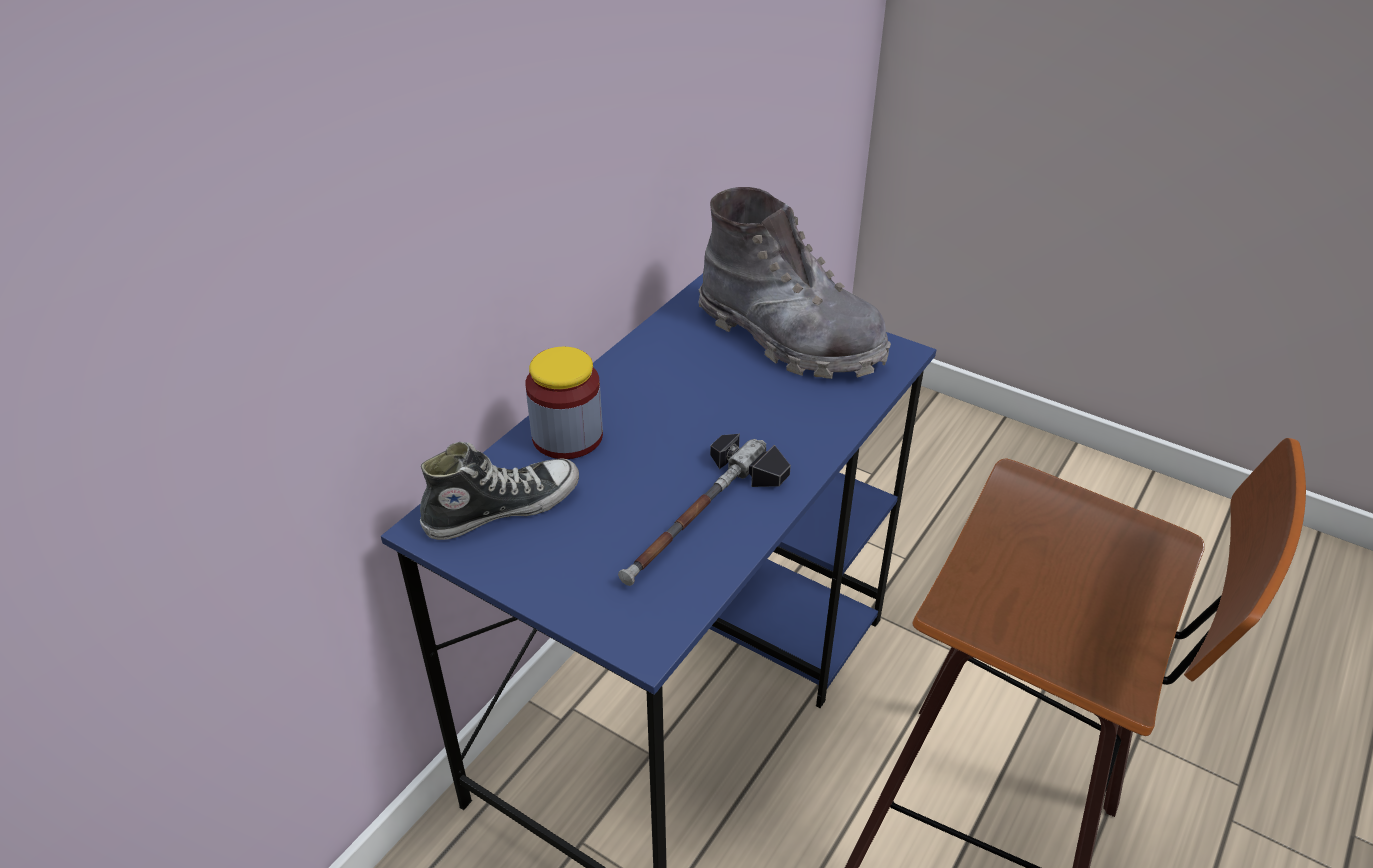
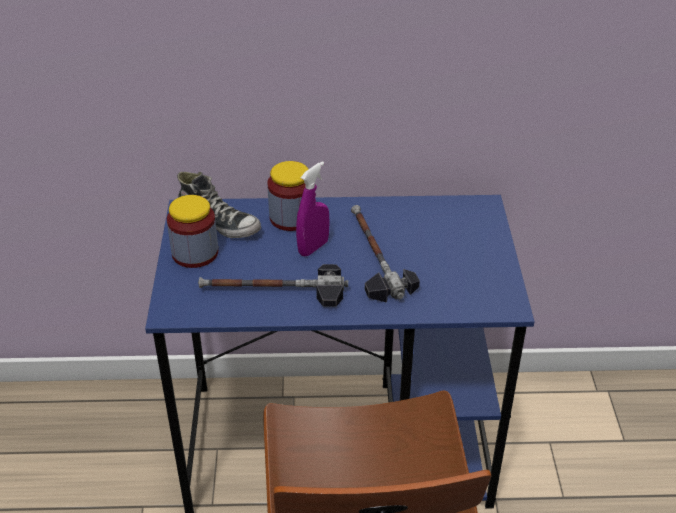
camera: 55 degrees right, 0 degrees up
grey boot [698,187,891,379] -> none
none -> jar [167,195,218,268]
none -> purple spray bottle [296,161,330,257]
none -> hammer [351,205,420,303]

